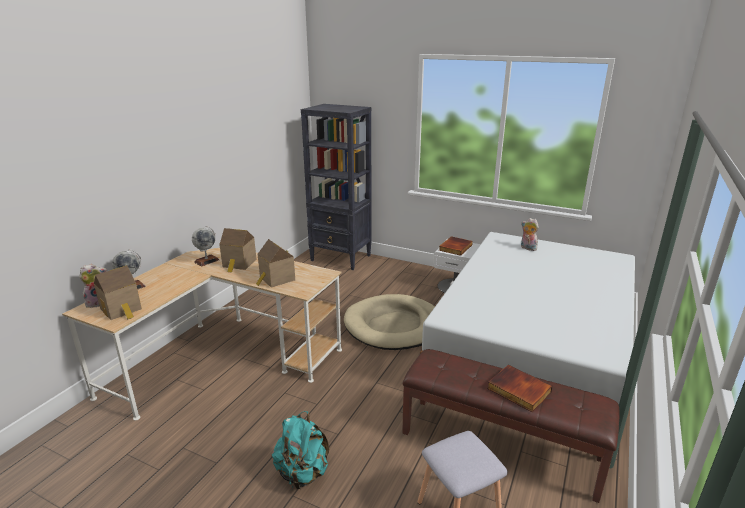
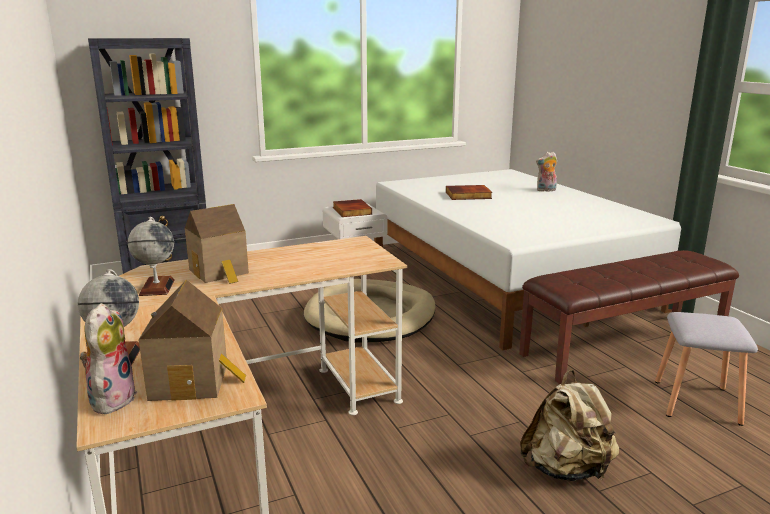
camera: 50 degrees left, 5 degrees down
toy house [256,239,295,288] -> none
turquoise backpack [272,411,329,489] -> beige backpack [520,370,619,481]
book [487,365,553,412] -> book moved to [446,185,492,200]
plush toy [521,218,539,251] -> plush toy moved to [536,152,557,192]

